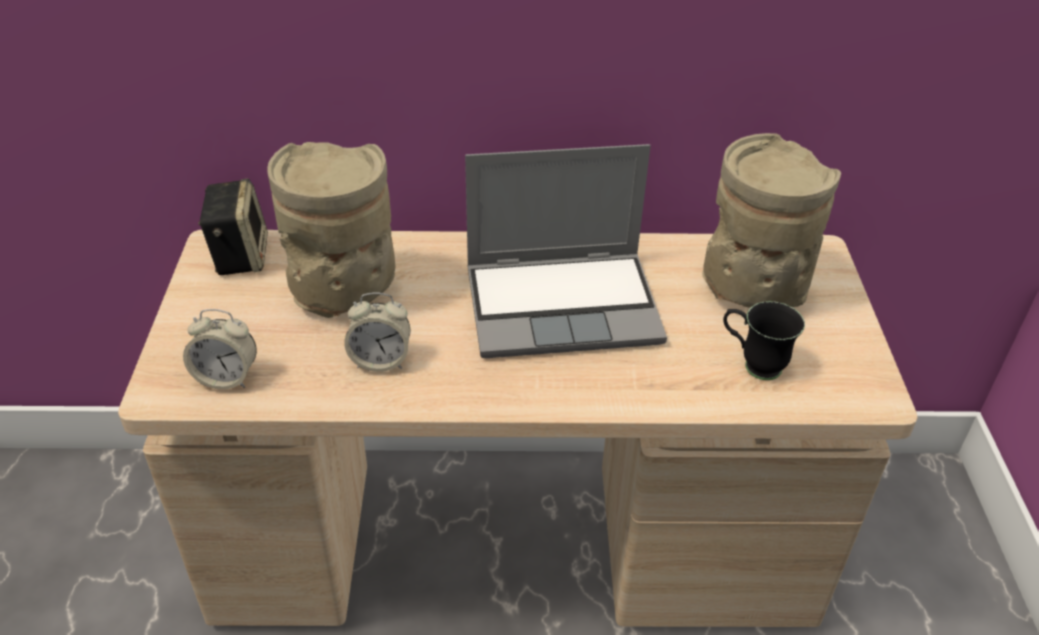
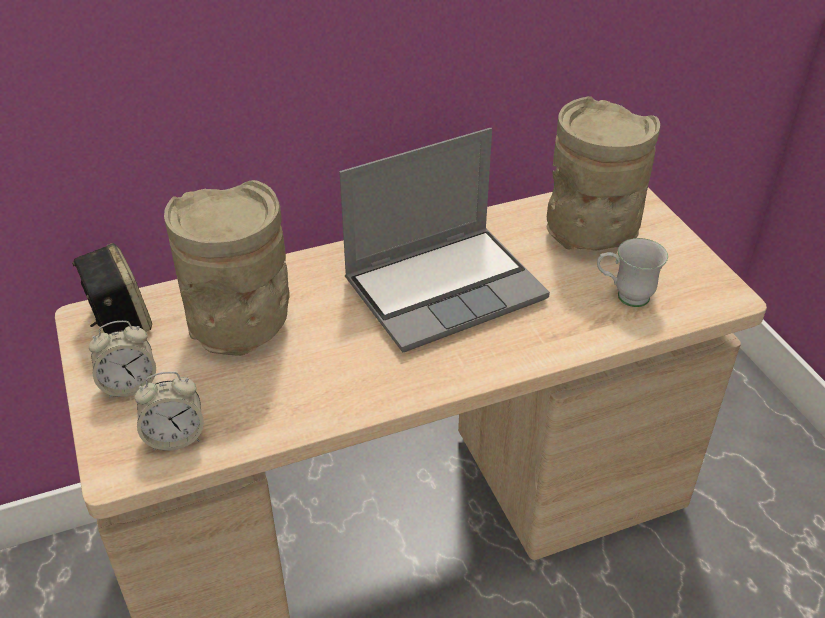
camera: 20 degrees left, 0 degrees up
alarm clock [344,292,411,372] -> alarm clock moved to [89,321,156,398]
black mug [723,301,805,380] -> white mug [597,238,668,307]

